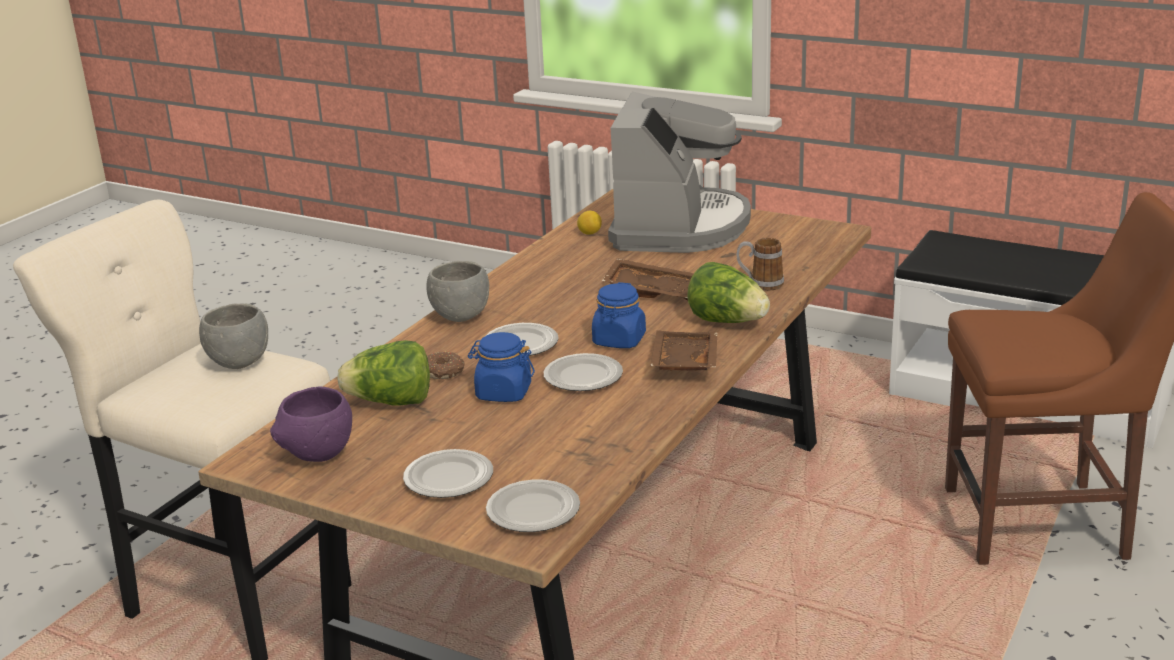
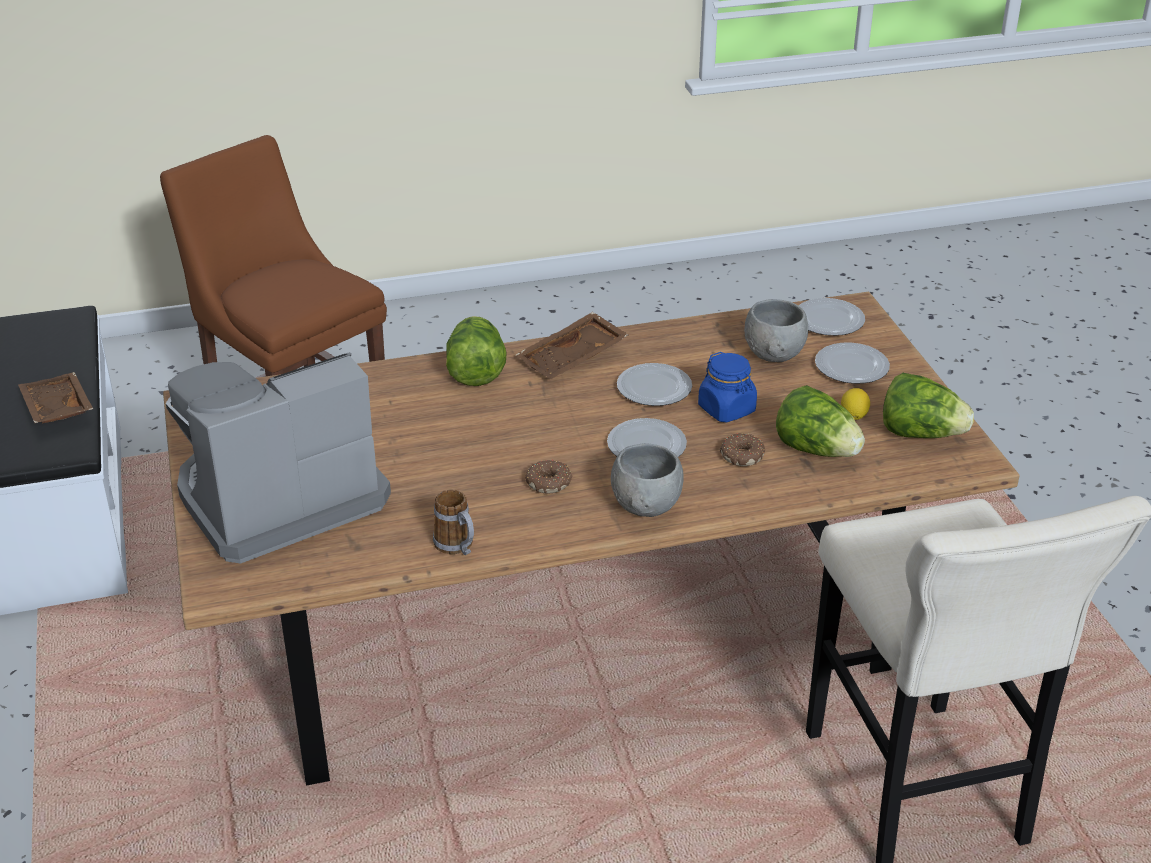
camera: 135 degrees left, 10 degrees up
grey bowl [199,303,268,369] -> grey bowl moved to [744,299,808,362]
purple bowl [270,387,352,462] -> lettuce [883,373,974,438]
lemon [577,211,602,235] -> lemon moved to [841,388,870,420]
blue jar [592,282,646,348] -> none
brown tray [602,258,694,300] -> brown tray moved to [18,372,93,424]
mug [737,238,784,291] -> mug moved to [433,489,474,555]
none -> donut [525,460,573,494]

